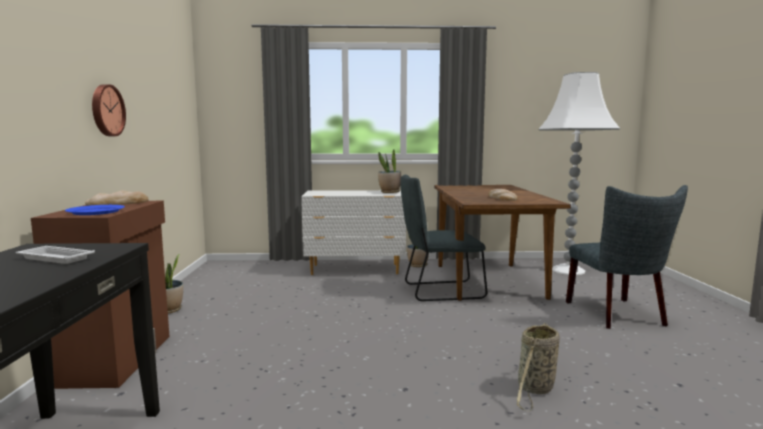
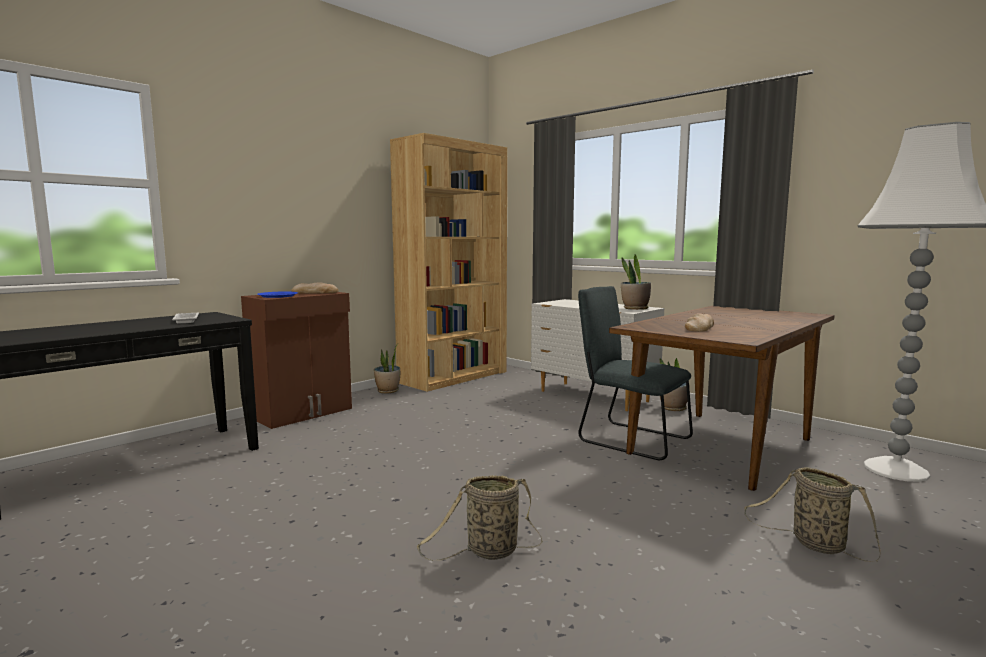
camera: 45 degrees right, 0 degrees up
wall clock [92,84,126,136] -> none
grey chair [566,185,688,329] -> basket [744,467,881,562]
none -> brown bookcase [390,133,507,392]

